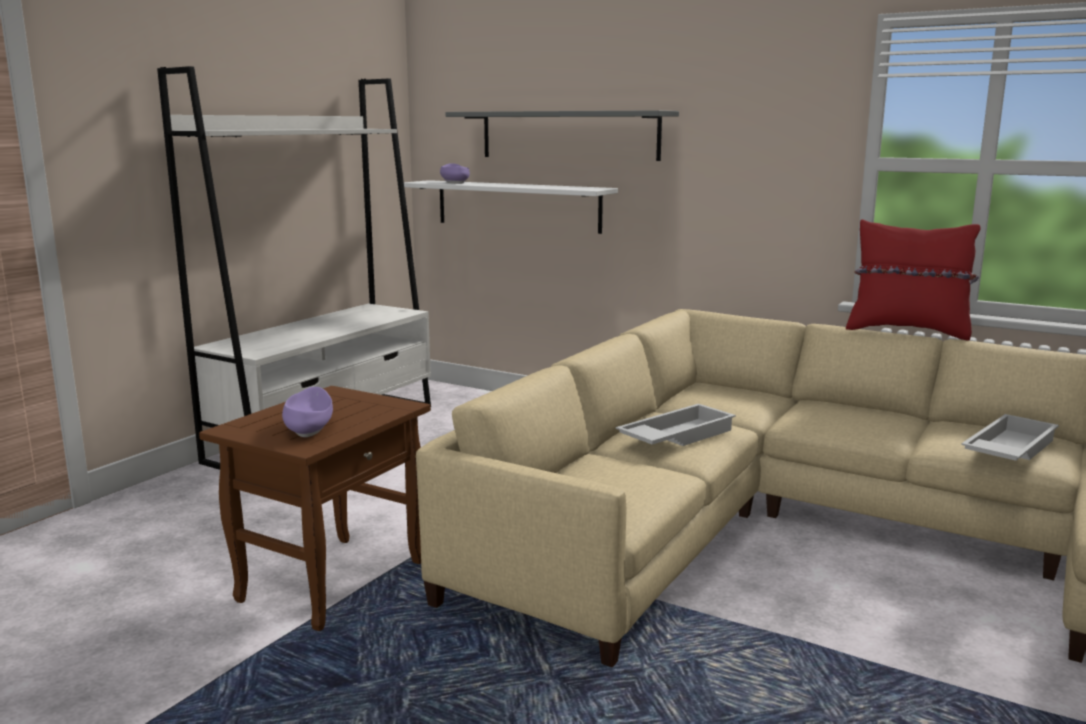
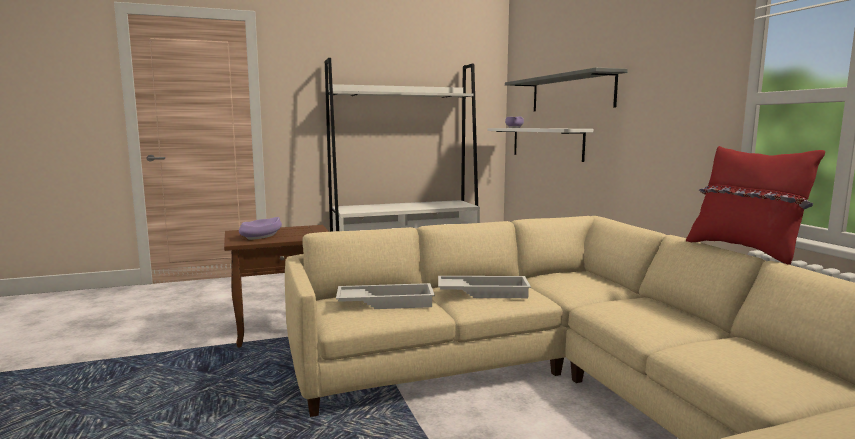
camera: 40 degrees right, 5 degrees down
white tray [961,414,1059,461] -> white tray moved to [336,283,435,309]

